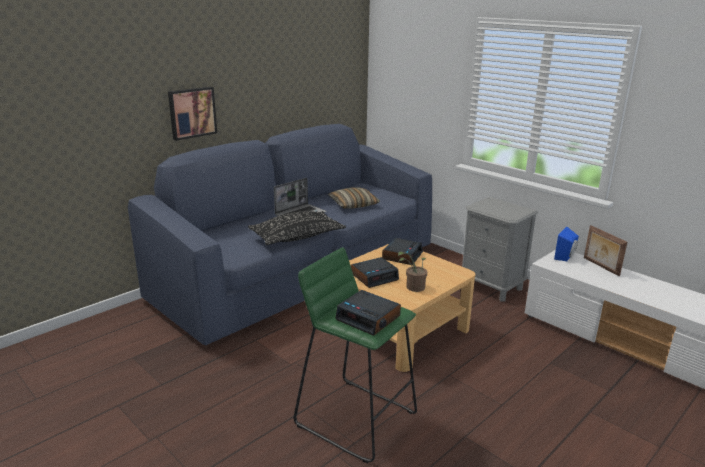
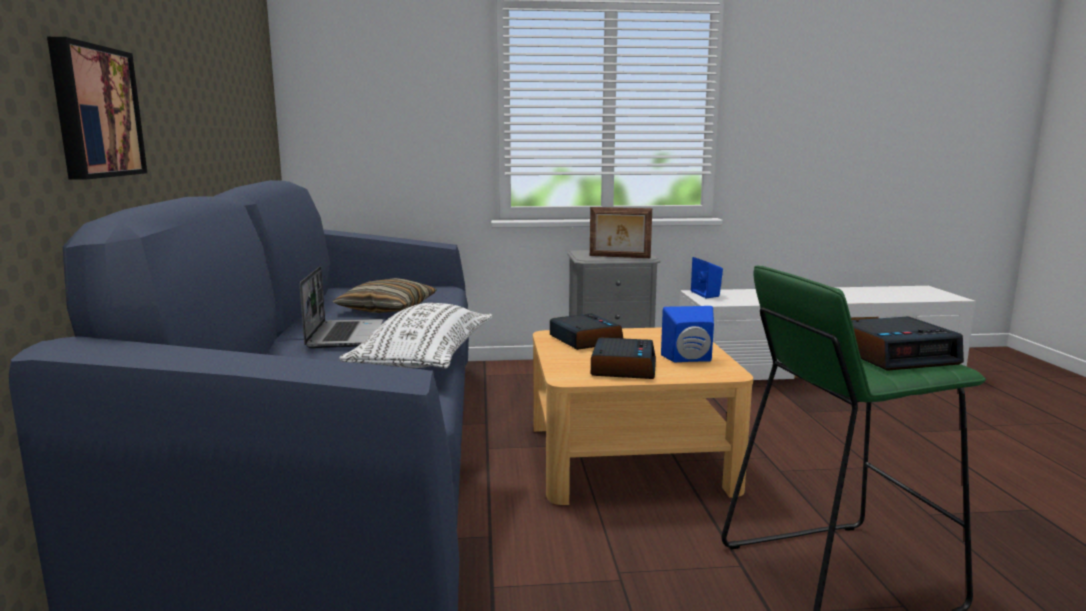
camera: 50 degrees left, 10 degrees down
black pillow [248,211,346,245] -> white pillow [339,303,492,369]
potted plant [398,252,427,292] -> blue speaker [661,306,714,363]
picture frame [584,225,627,276] -> picture frame moved to [590,207,652,258]

